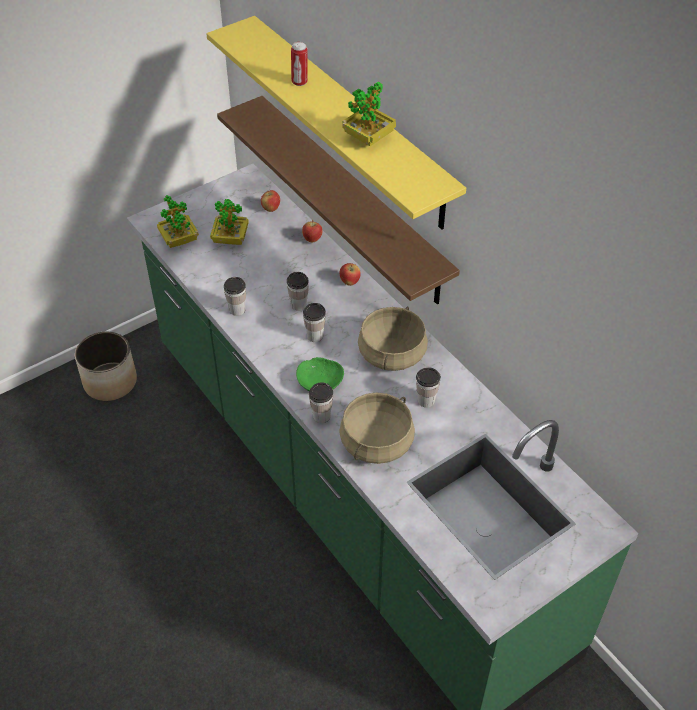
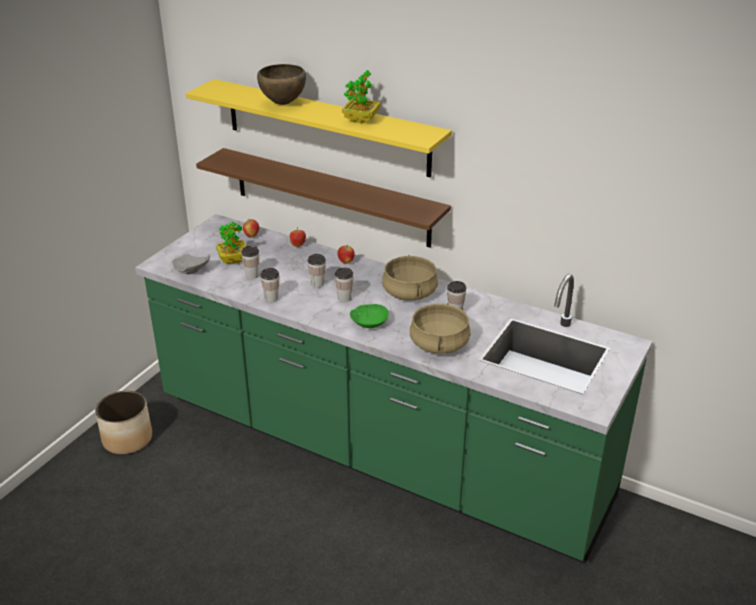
camera: 25 degrees left, 15 degrees down
potted plant [157,195,199,248] -> grey plate [172,254,210,274]
can [291,42,308,86] -> brown bowl [257,64,306,105]
cup [309,382,333,423] -> cup moved to [241,246,259,279]

